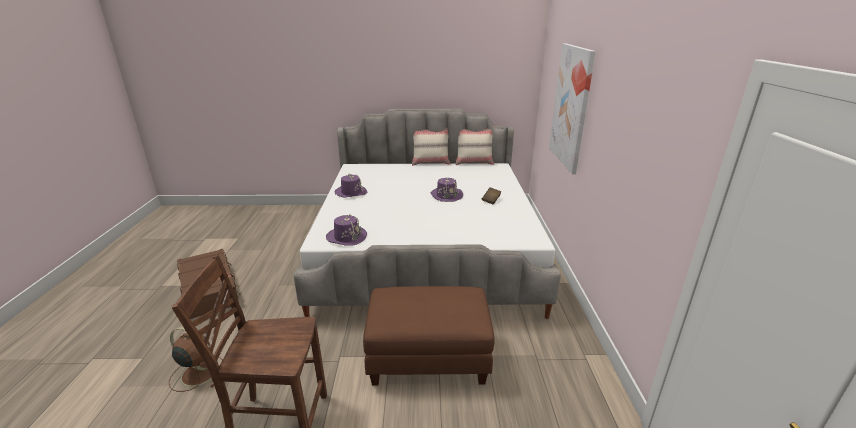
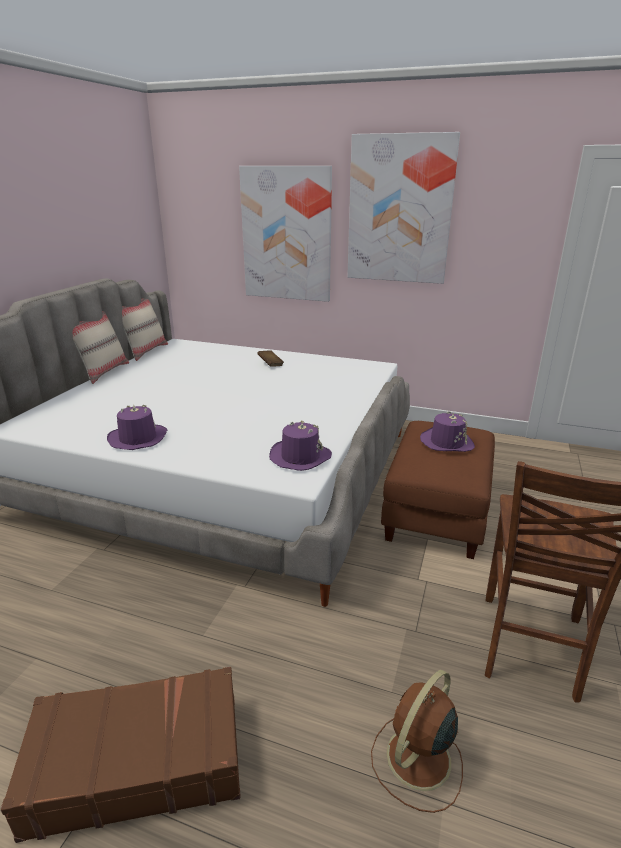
camera: 70 degrees left, 0 degrees up
purple hat [431,178,463,202] -> purple hat moved to [420,411,475,452]
none -> picture [347,132,460,284]

